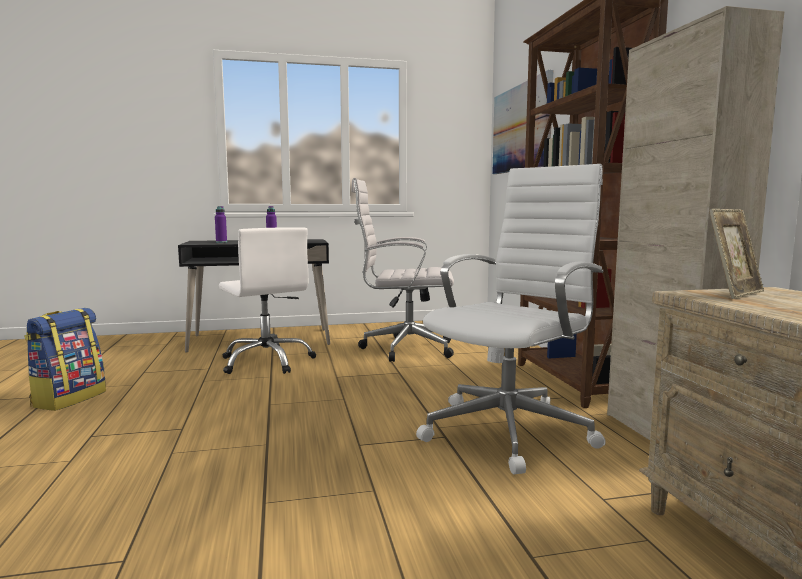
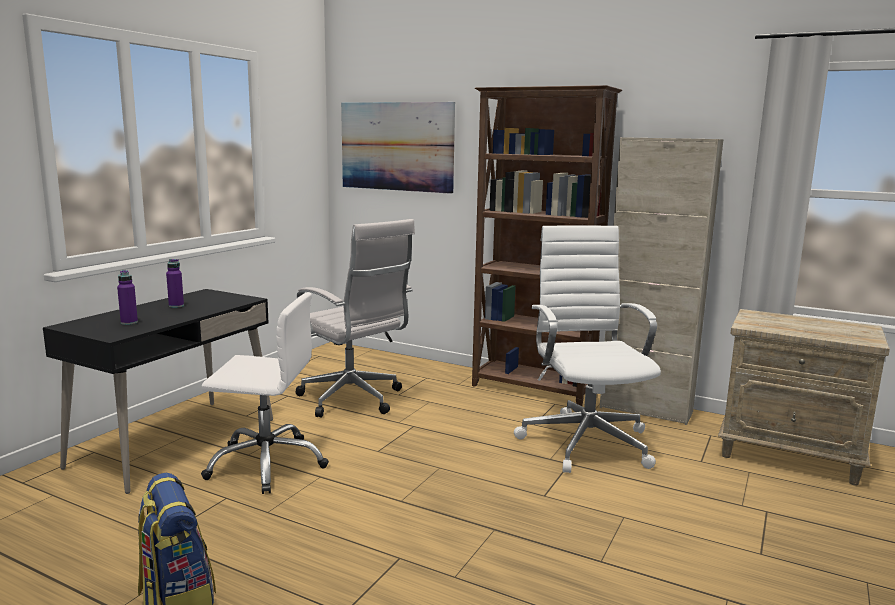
camera: 50 degrees left, 5 degrees up
white office chair [351,178,454,362] -> white office chair turned 90 degrees counterclockwise [296,219,415,417]
picture frame [709,209,764,299] -> none

